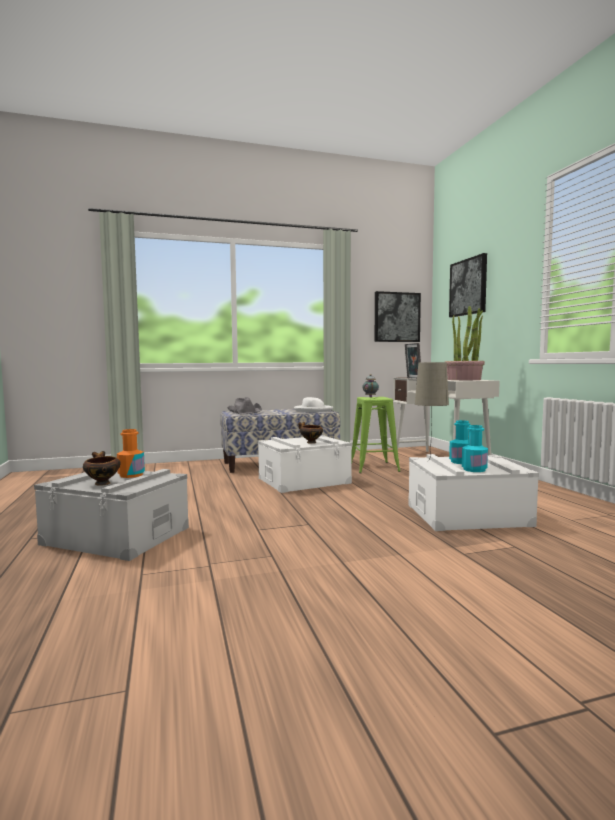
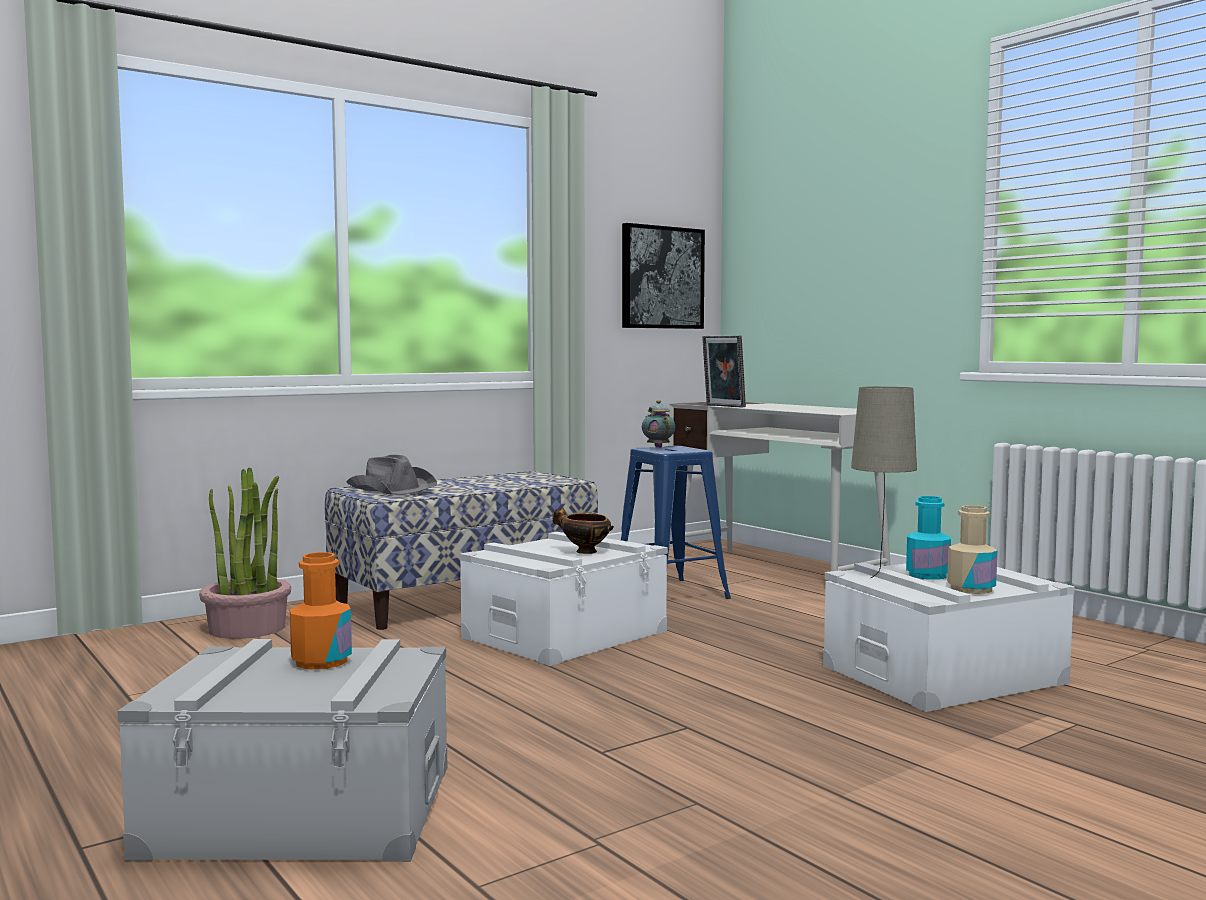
camera: 20 degrees left, 0 degrees up
bowl [83,451,121,486] -> none
white hat [294,397,333,412] -> none
green stool [352,397,401,473] -> blue stool [621,446,731,599]
potted plant [445,306,485,380] -> potted plant moved to [199,467,291,639]
picture [449,253,487,317] -> none
turquoise bottle [462,425,488,472] -> beige bottle [947,505,997,594]

